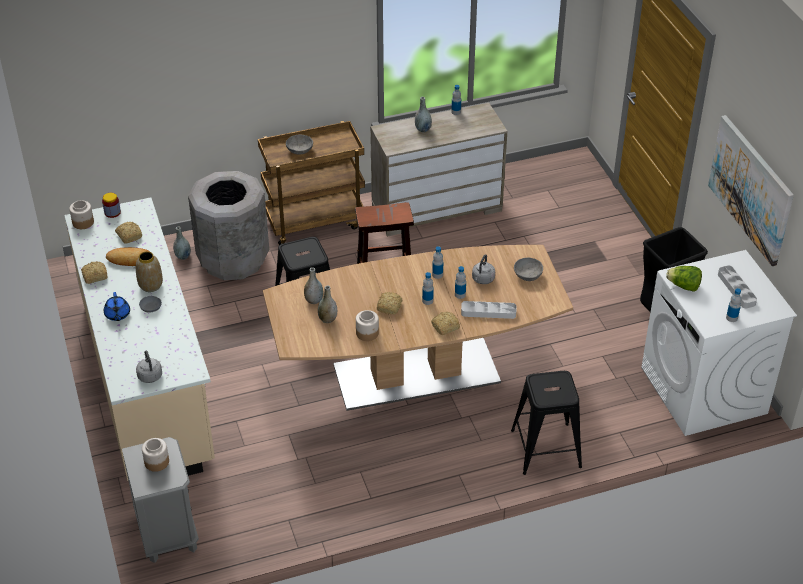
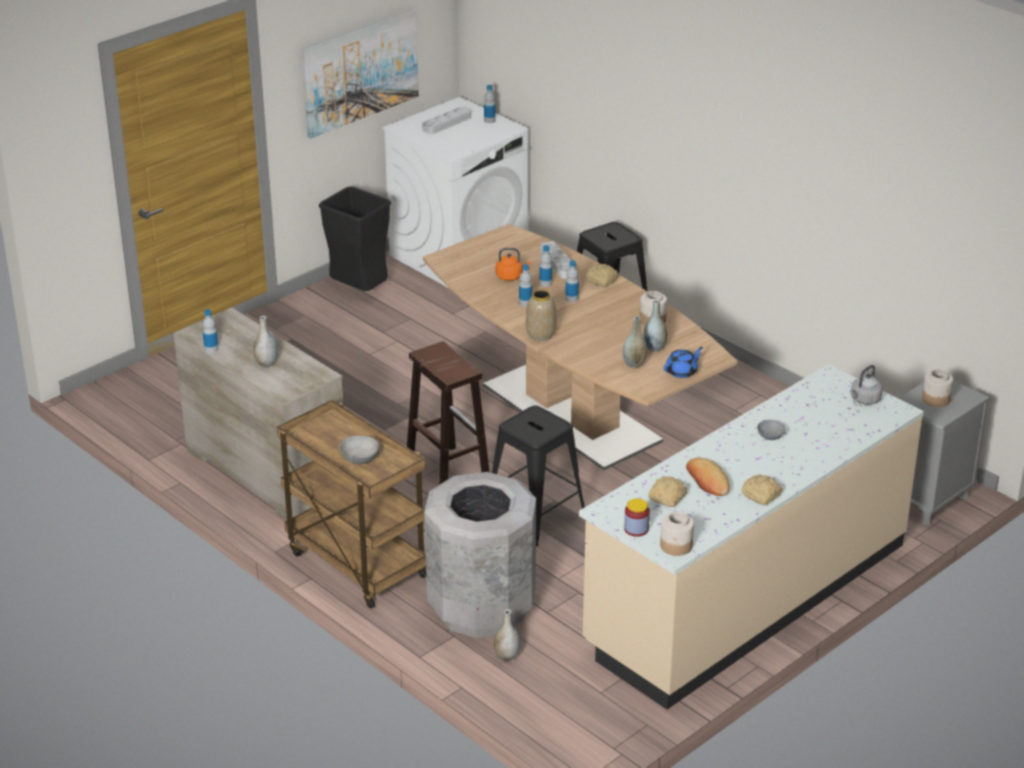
camera: 115 degrees left, 10 degrees down
blue teapot [104,292,130,321] -> blue teapot moved to [664,347,703,378]
vase [136,251,163,292] -> vase moved to [526,290,556,341]
bread [377,292,402,314] -> none
grey kettle [472,254,495,284] -> orange kettle [496,248,531,281]
grey bowl [514,258,543,281] -> none
lettuce [666,266,702,292] -> none

